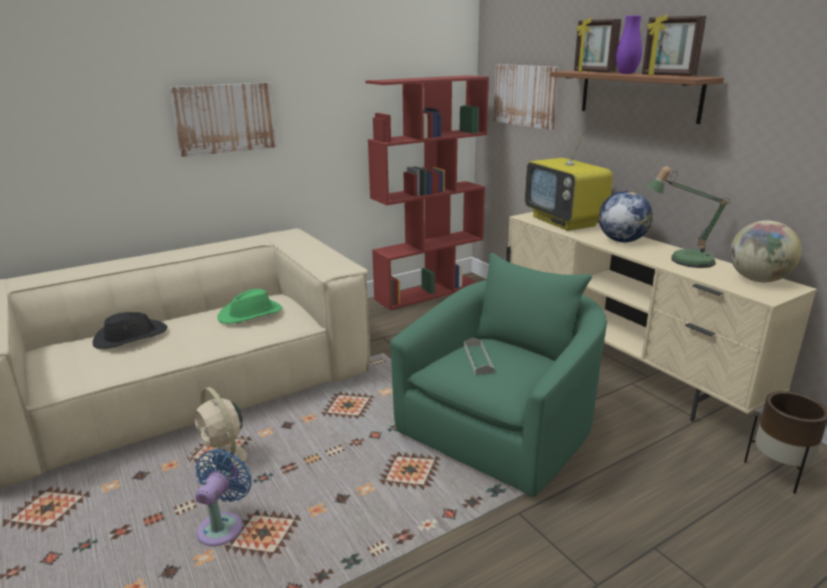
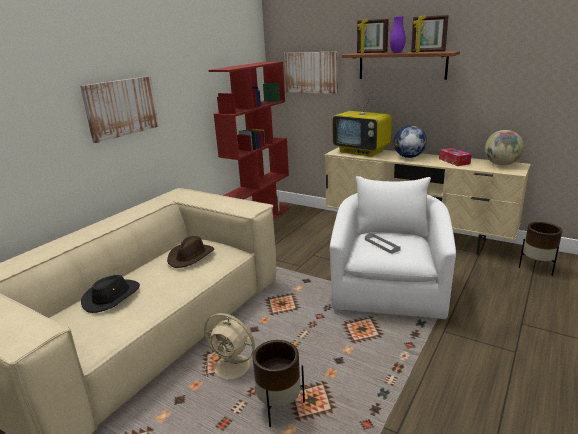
camera: 25 degrees left, 0 degrees up
blue fan [195,449,252,546] -> brown planter [252,340,305,427]
green hat [217,289,282,324] -> brown hat [167,236,214,268]
green armchair [390,253,607,497] -> white armchair [330,176,456,319]
table lamp [647,166,731,268] -> tissue box [439,148,472,166]

